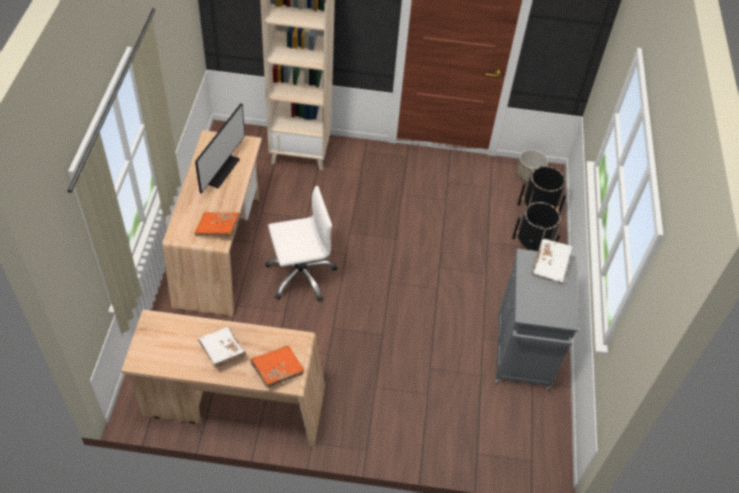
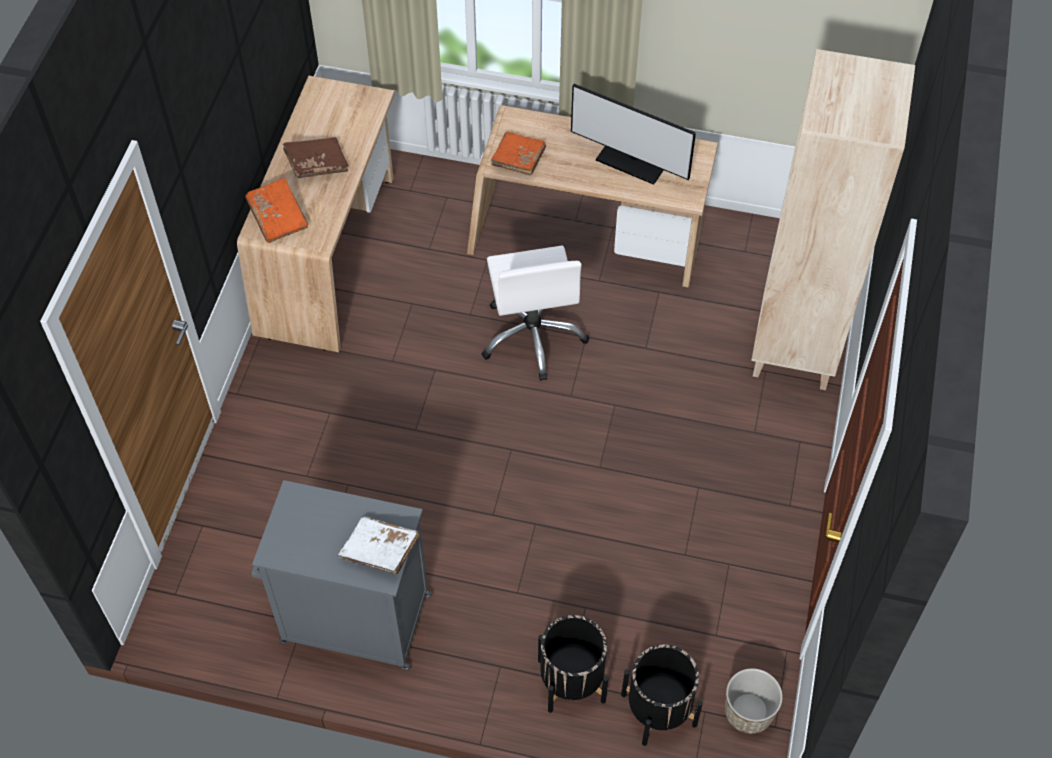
camera: 100 degrees right, 5 degrees up
white book [198,327,246,368] -> brown book [283,137,348,178]

